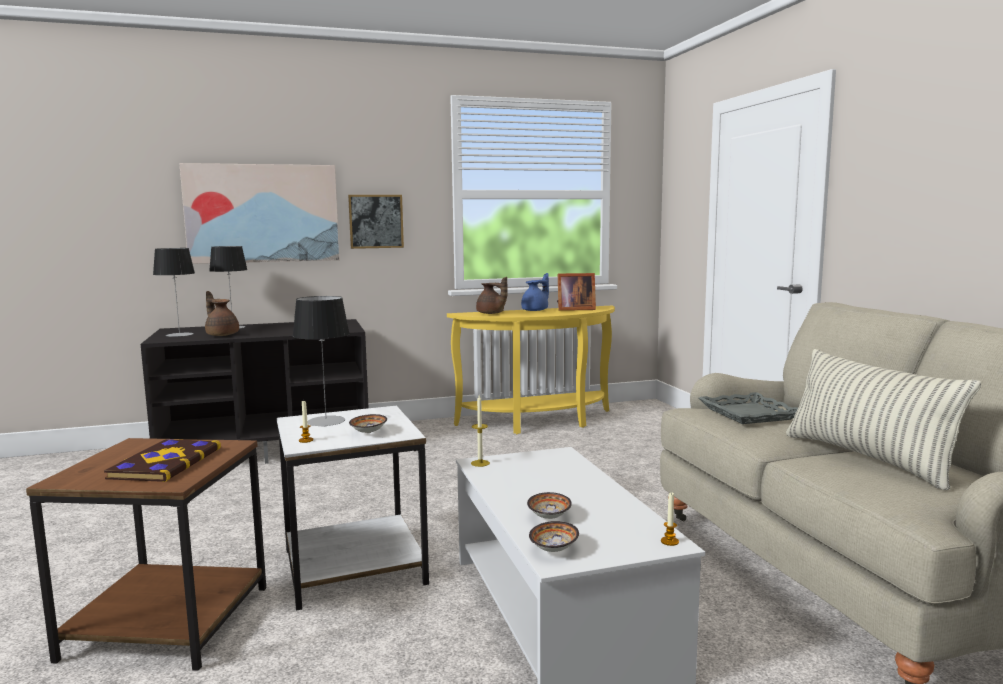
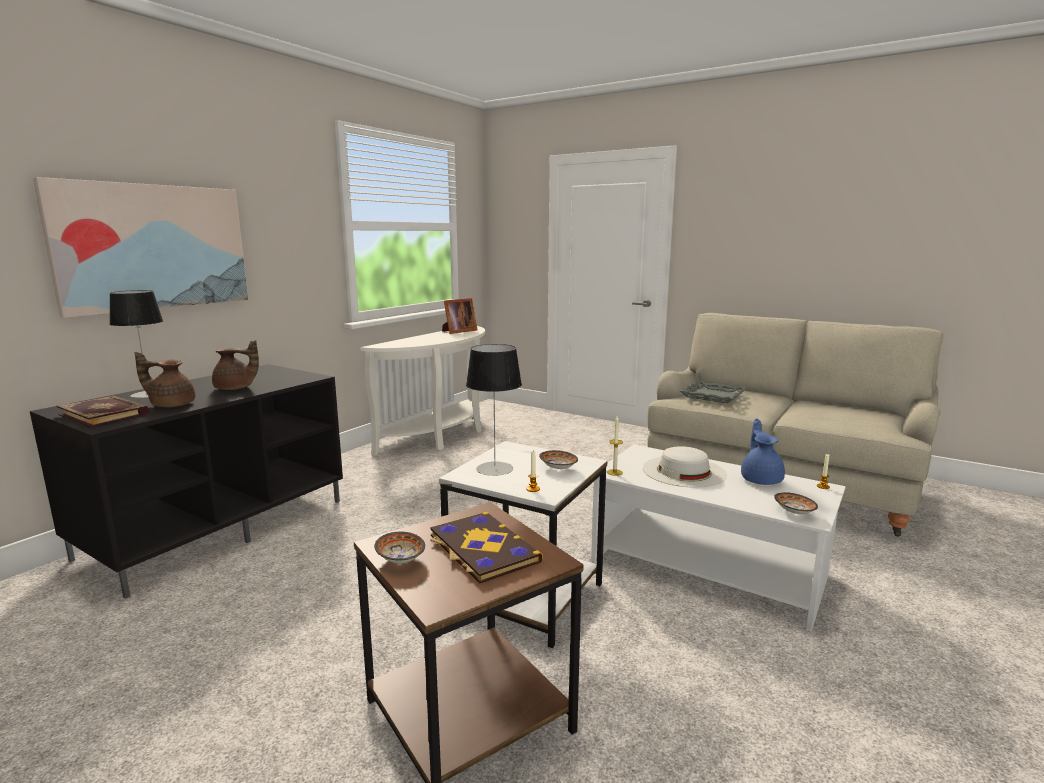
camera: 40 degrees left, 5 degrees up
table lamp [153,248,195,337] -> book [57,395,149,428]
picture [348,195,404,249] -> none
yellow console table [447,306,615,434] -> white console table [360,326,485,456]
brown teapot [476,277,508,314] -> brown teapot moved to [212,340,259,390]
blue teapot [521,273,549,311] -> blue teapot moved to [741,419,785,485]
bowl [527,492,572,519] -> bowl moved to [374,532,425,564]
pillow [786,349,981,490] -> none
none -> white hat [643,446,727,488]

